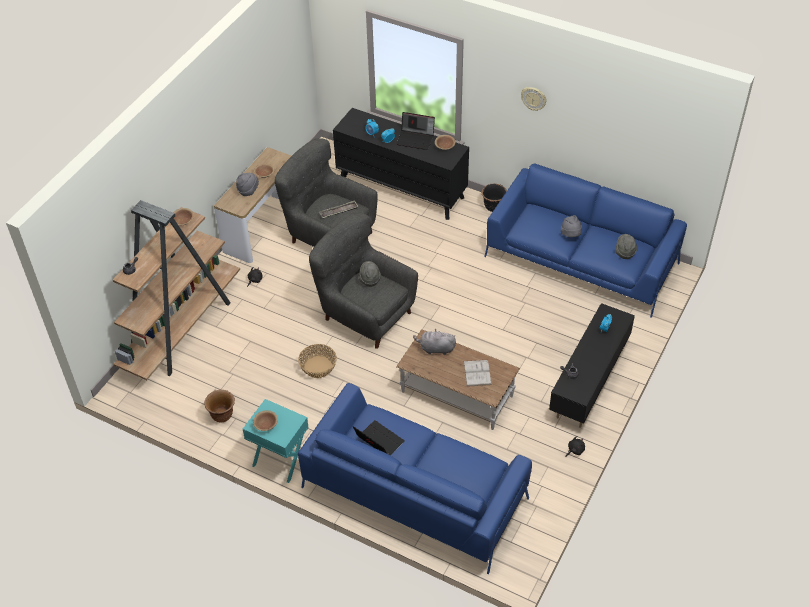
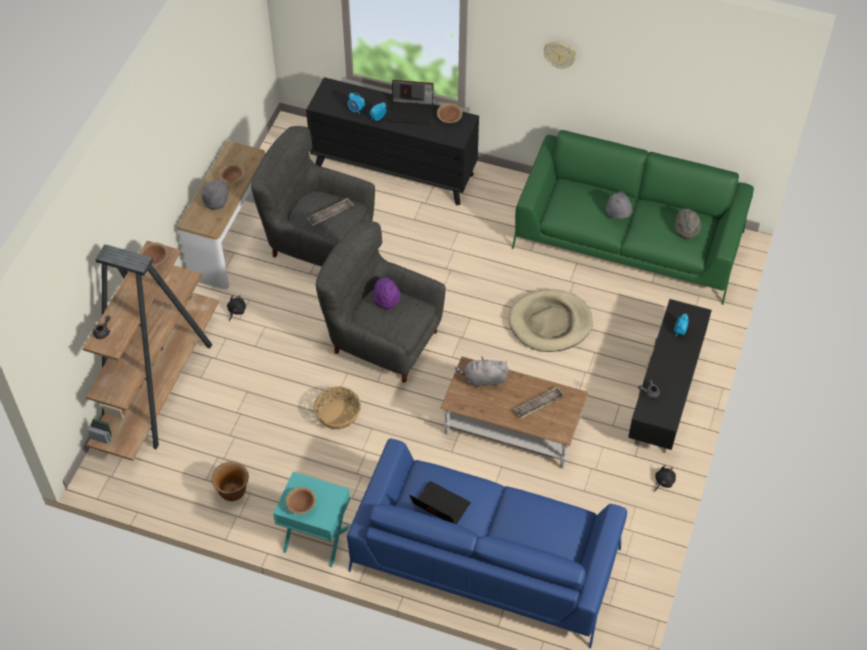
camera: 10 degrees left, 5 degrees up
grey hat [359,261,381,287] -> purple hat [374,278,401,309]
white book [463,360,492,387] -> tray [514,386,564,419]
black planter [482,184,507,212] -> none
blue sofa [484,163,687,318] -> green sofa [512,130,754,305]
none -> beige dog bed [509,289,593,352]

